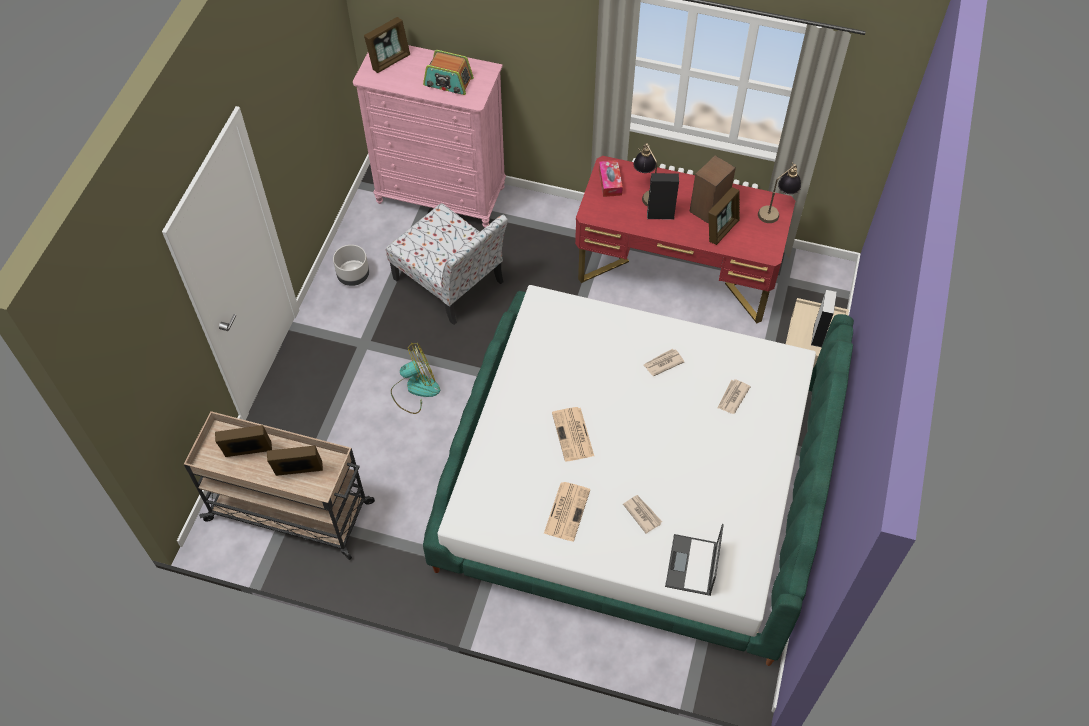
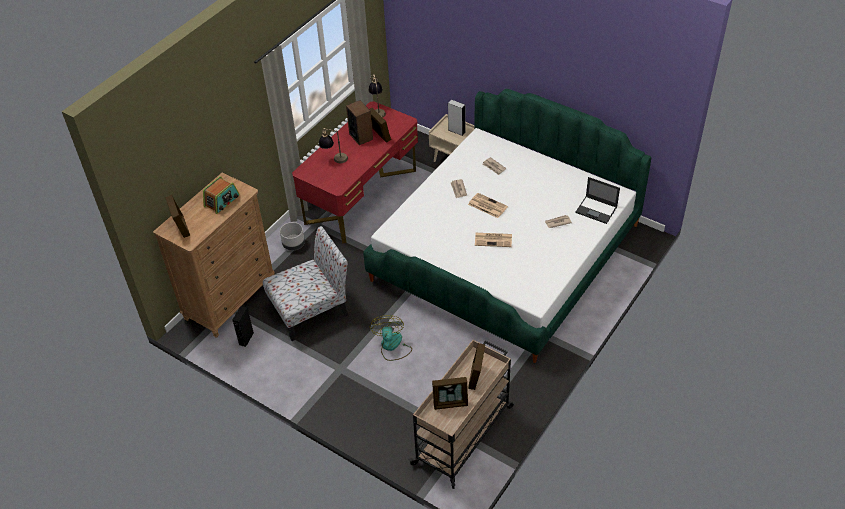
camera: 70 degrees left, 10 degrees down
picture frame [215,425,272,457] -> picture frame turned 105 degrees counterclockwise [432,377,468,410]
grey planter [333,245,369,286] -> grey planter moved to [280,222,305,250]
pink dresser [353,45,506,227] -> brown dresser [153,173,275,338]
newspaper [544,482,590,541] -> newspaper moved to [468,193,508,218]
tissue box [599,160,623,197] -> none
black speaker [647,173,679,220] -> black speaker moved to [232,306,254,347]

